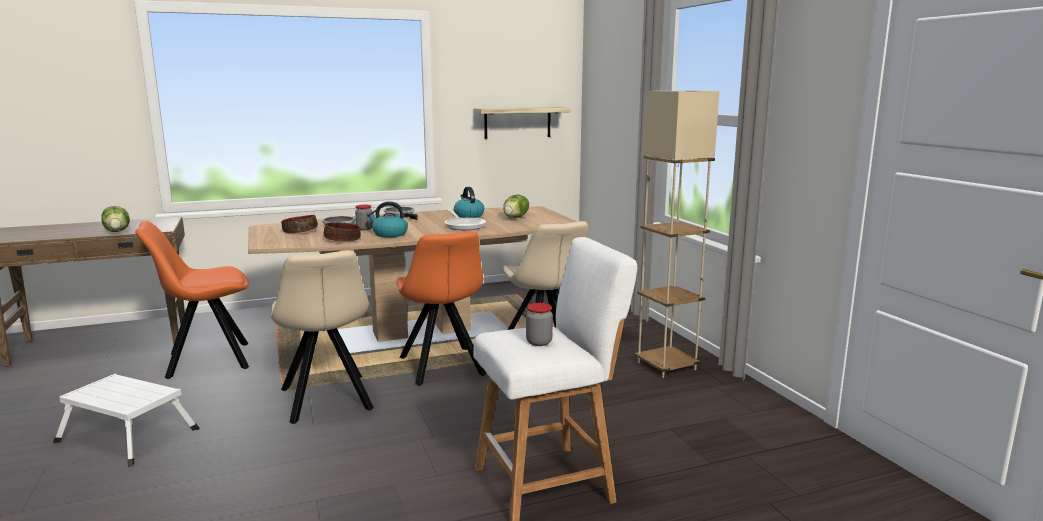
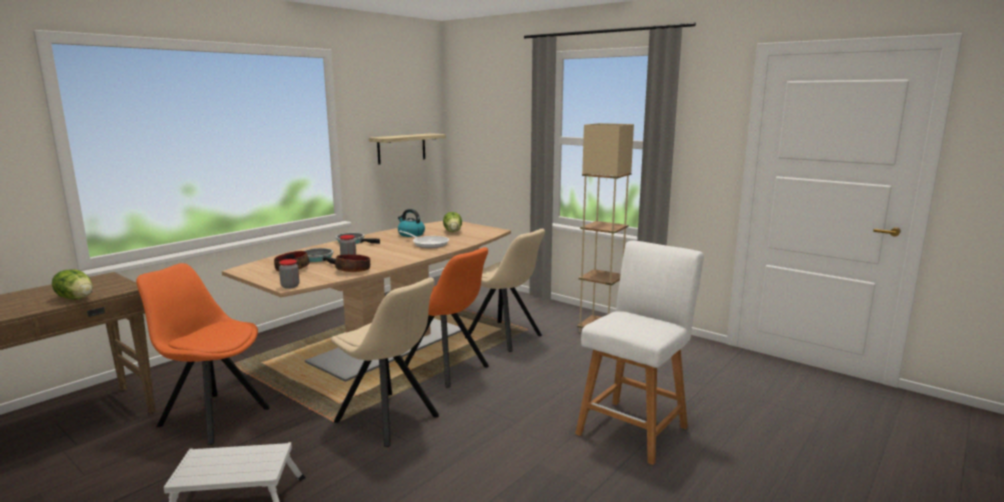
camera: 30 degrees left, 0 degrees up
orange chair [135,220,249,379] -> orange chair turned 75 degrees clockwise [136,263,270,445]
kettle [367,201,408,237] -> none
jar [526,303,553,346] -> jar moved to [279,259,300,289]

